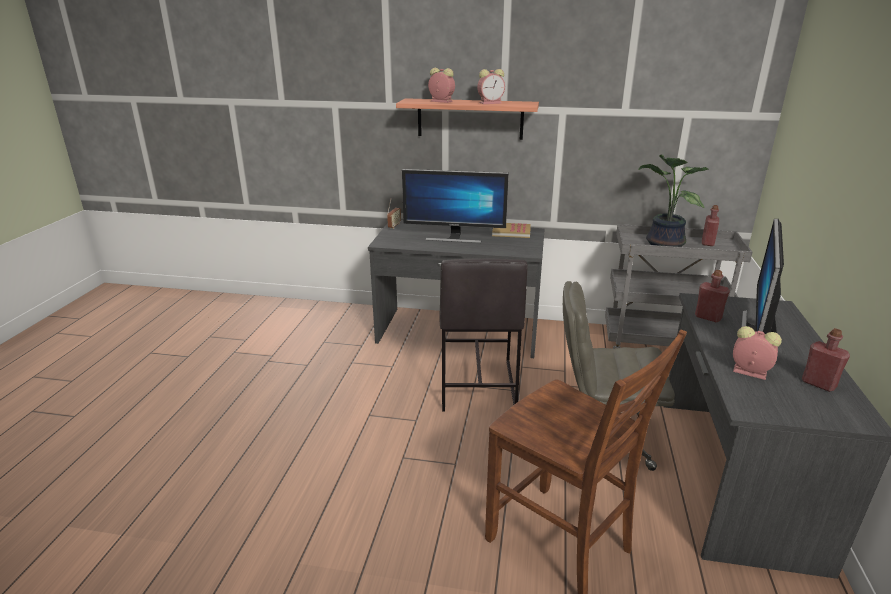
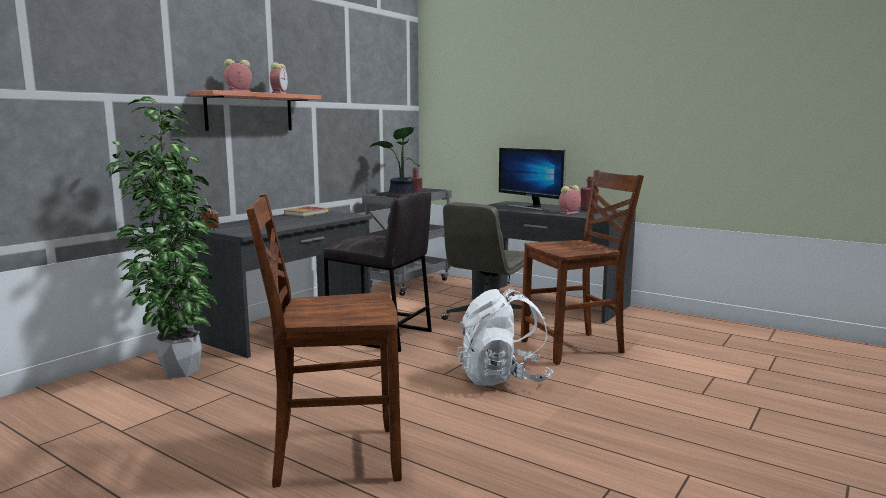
camera: 65 degrees left, 15 degrees down
monitor [402,169,509,243] -> none
red bottle [695,270,730,322] -> none
none -> potted plant [105,96,219,378]
none -> brown chair [246,194,402,488]
none -> white backpack [457,288,553,386]

